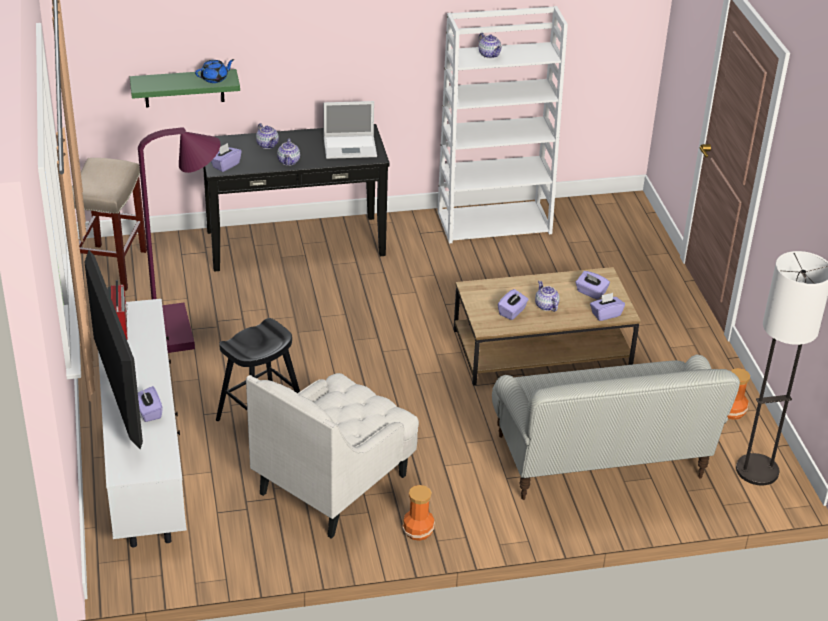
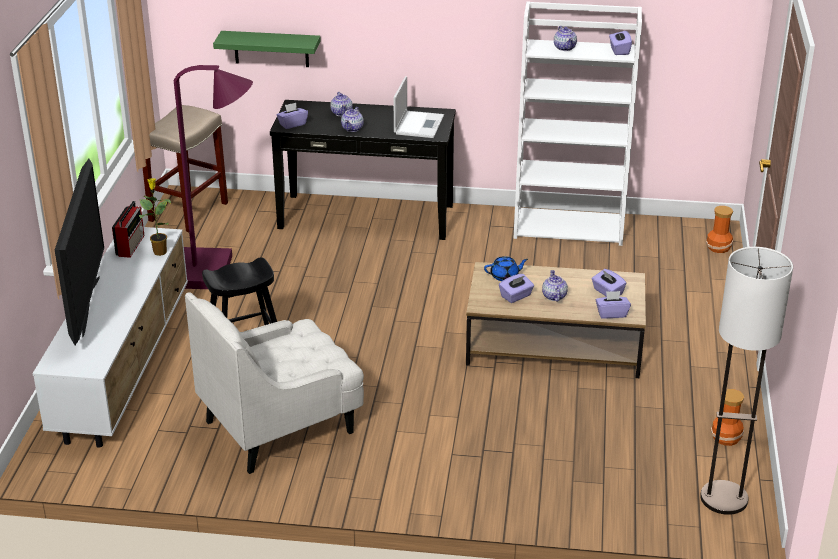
camera: 20 degrees right, 5 degrees down
purple tissue box [138,386,163,422] -> purple tissue box moved to [609,27,632,55]
blue teapot [195,59,234,83] -> blue teapot moved to [484,256,528,281]
laptop [323,101,377,159] -> laptop turned 90 degrees counterclockwise [393,76,444,138]
vase [402,485,435,541] -> vase moved to [706,206,733,253]
sofa [492,354,740,500] -> none
none -> potted plant [139,178,171,256]

